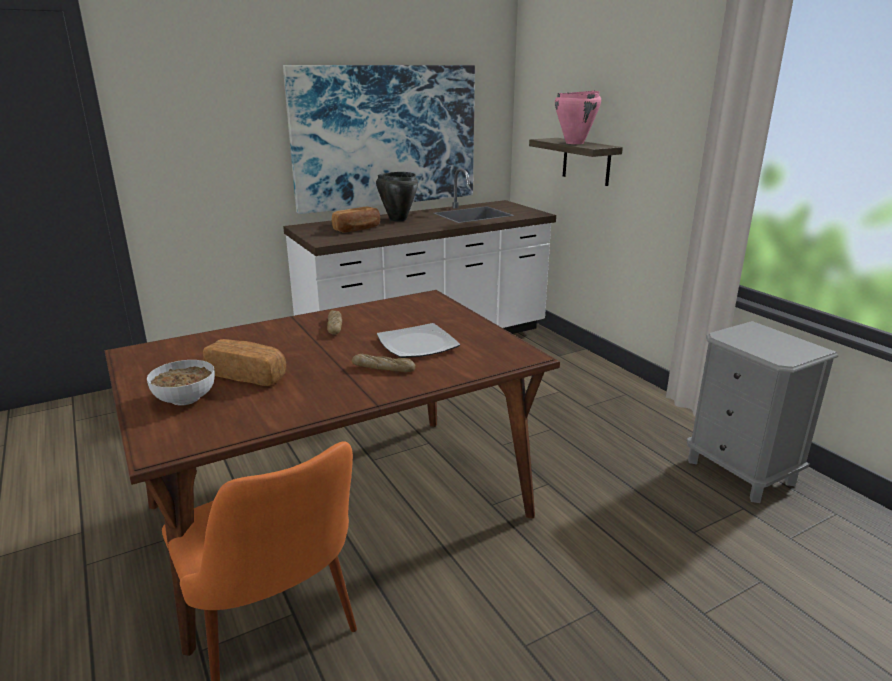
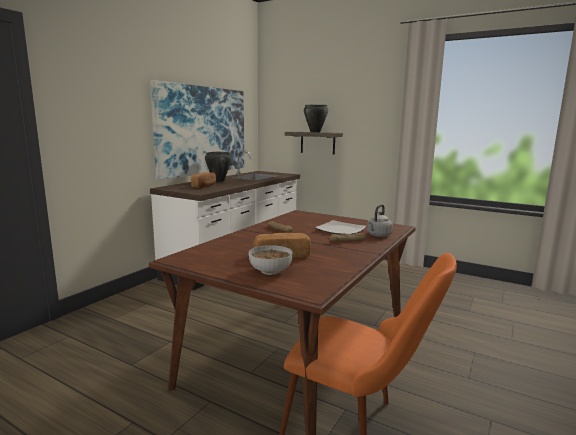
camera: 30 degrees left, 10 degrees down
pink cooking pot [555,91,601,144] -> black cooking pot [304,104,328,132]
grey nightstand [687,321,838,503] -> none
none -> grey kettle [367,205,393,237]

